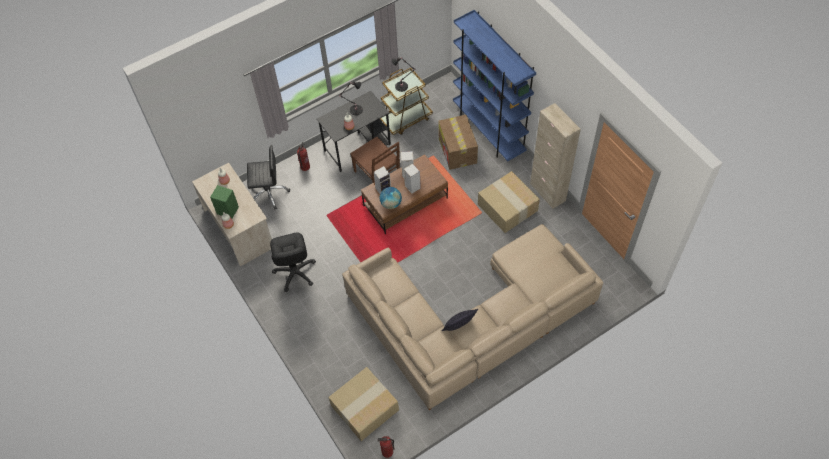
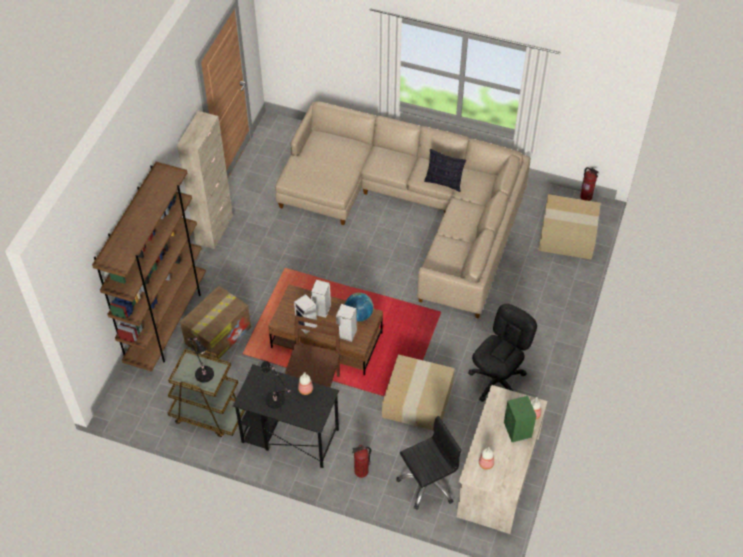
camera: 130 degrees left, 5 degrees down
black office chair [247,145,290,210] -> black office chair turned 105 degrees clockwise [396,416,461,510]
blue bookcase [453,10,536,161] -> brown bookcase [92,162,206,372]
cardboard box [478,171,540,233] -> cardboard box moved to [382,354,455,431]

